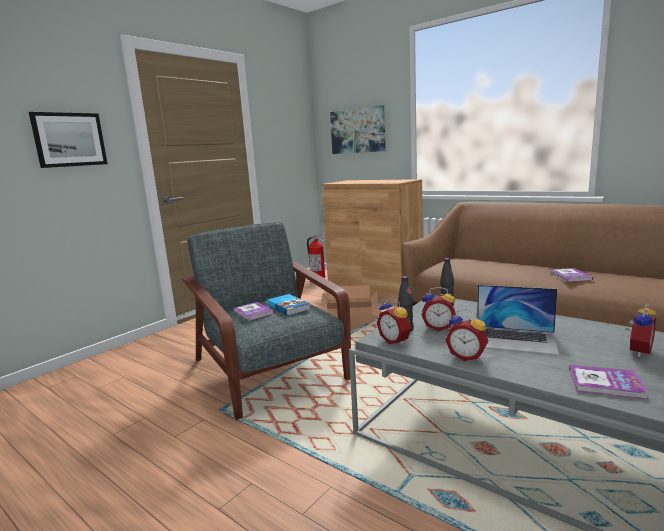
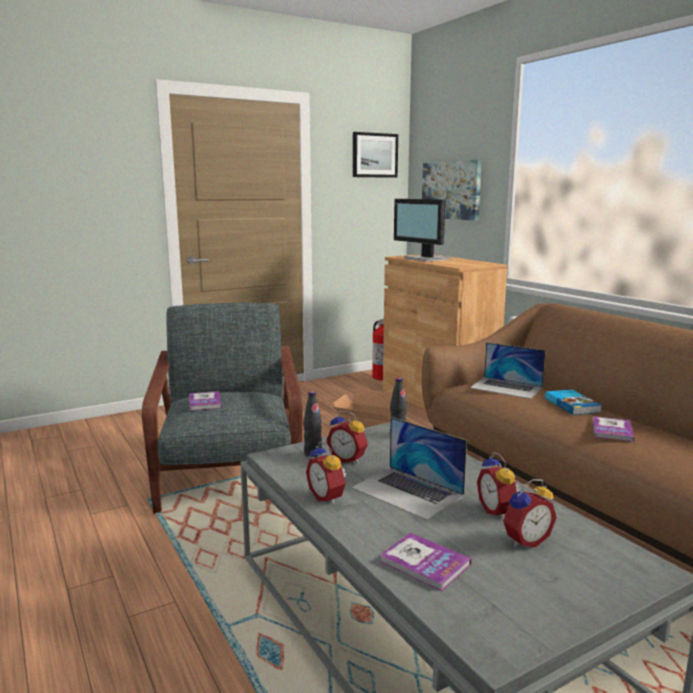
camera: 20 degrees right, 0 degrees up
picture [29,112,107,168] -> picture moved to [353,132,398,178]
book [267,294,310,316] -> book moved to [545,389,602,415]
alarm clock [377,298,411,345] -> alarm clock moved to [477,452,520,519]
none -> monitor [394,199,451,262]
none -> laptop [470,342,546,399]

